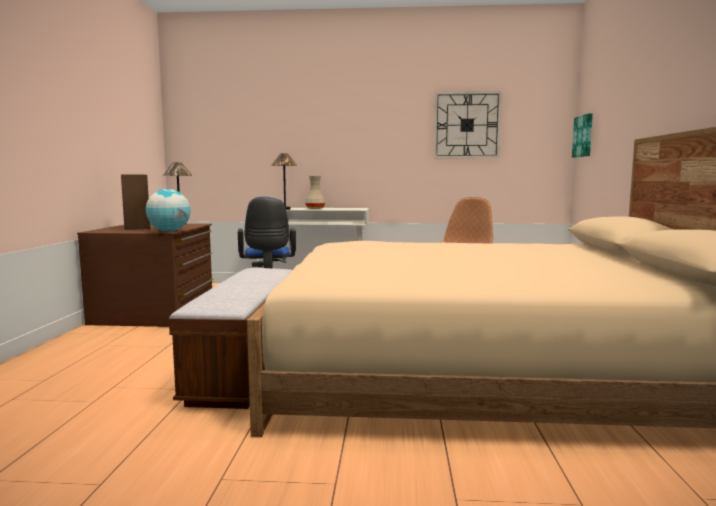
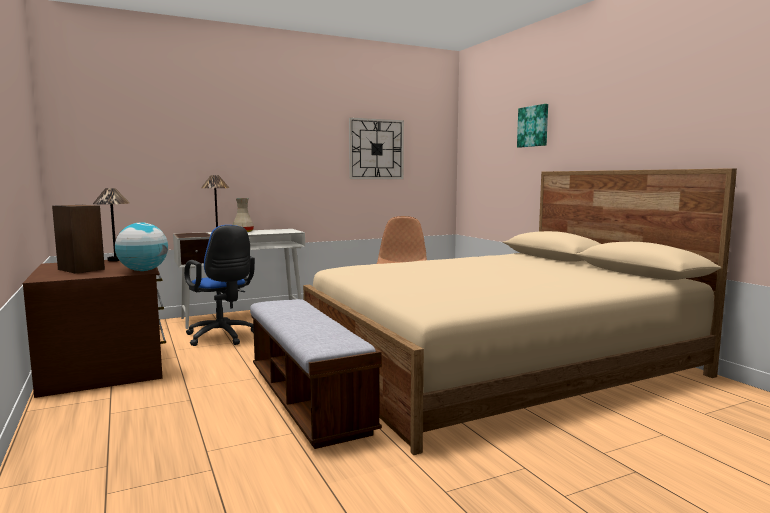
camera: 30 degrees left, 0 degrees up
picture [572,113,593,157] -> picture moved to [517,104,548,148]

